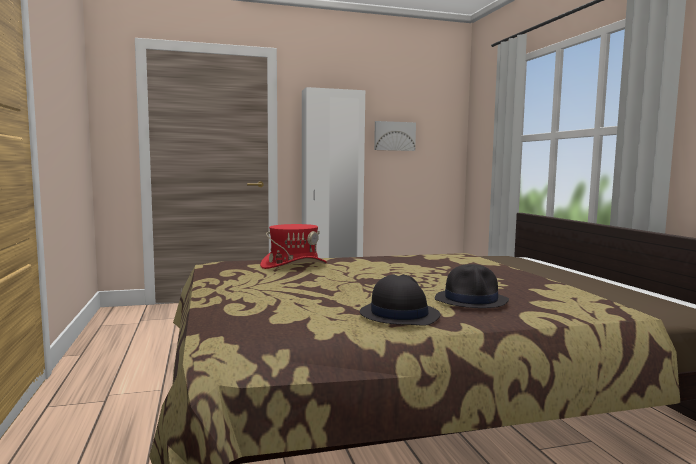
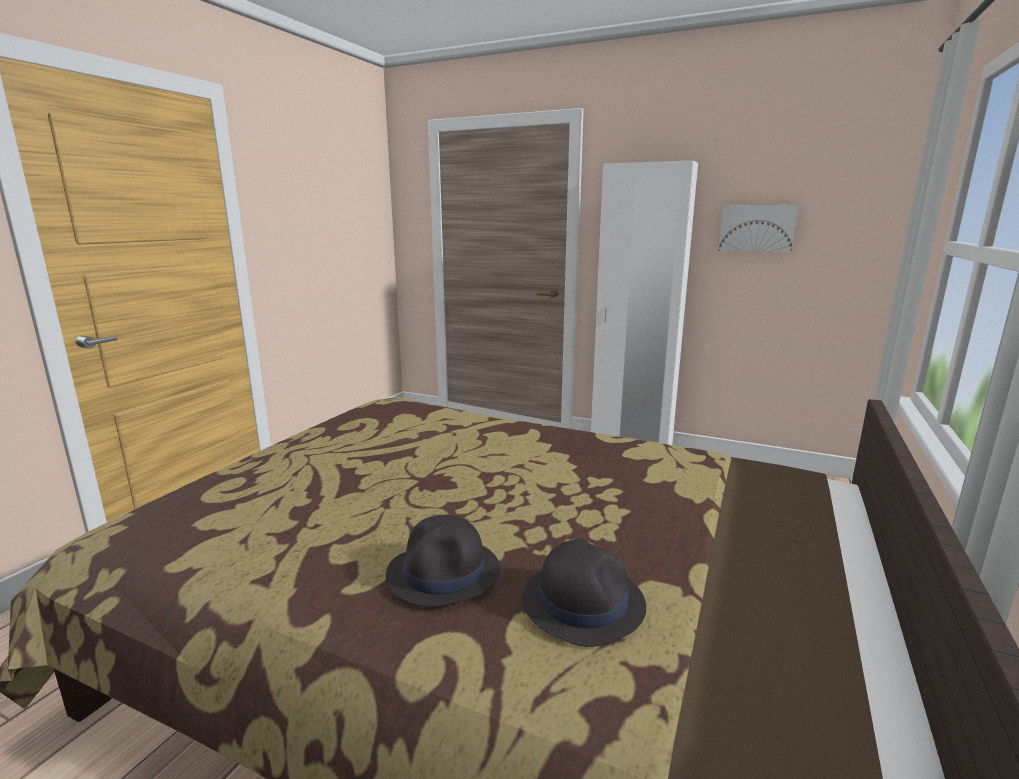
camera: 40 degrees right, 10 degrees up
red hat [260,224,327,269] -> none
black hat [360,275,440,326] -> black hat moved to [522,539,646,647]

